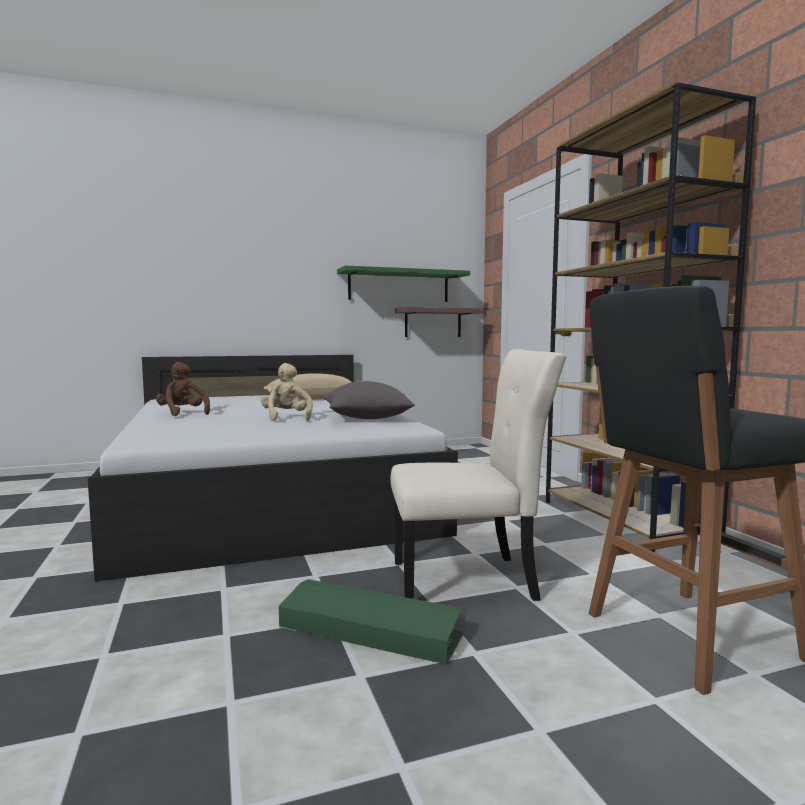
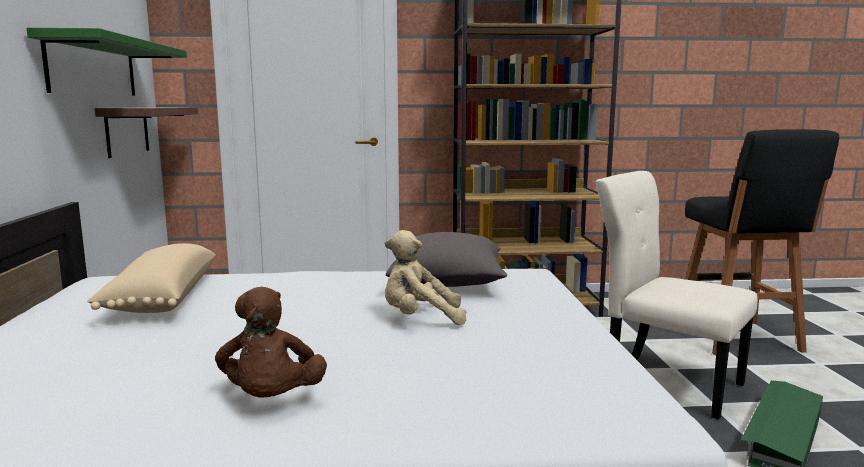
camera: 75 degrees left, 5 degrees up
brown plush toy [156,362,210,416] -> brown plush toy turned 75 degrees counterclockwise [215,287,327,398]
beige chair [390,349,567,601] -> beige chair turned 60 degrees counterclockwise [595,171,758,420]

